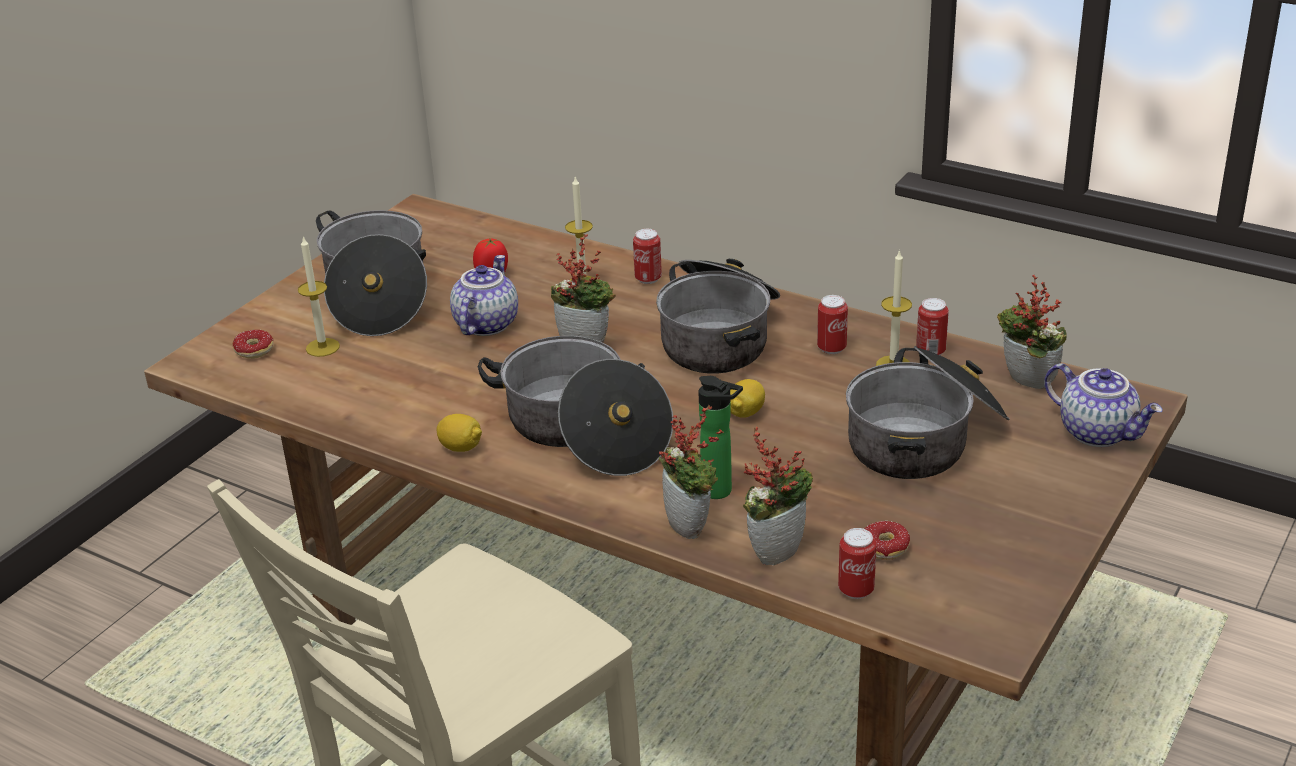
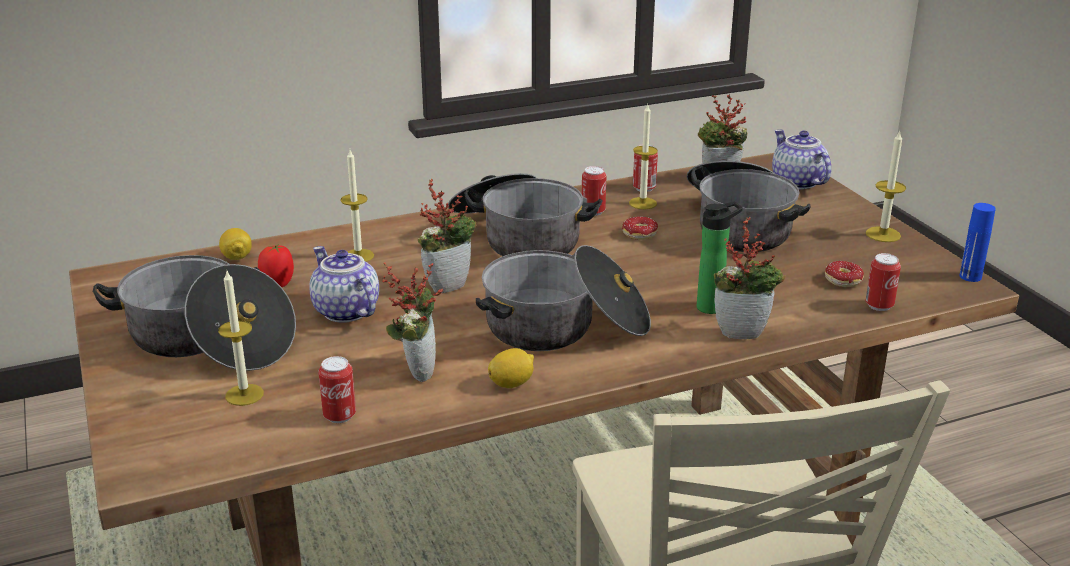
camera: 55 degrees left, 5 degrees down
donut [233,330,273,359] -> donut moved to [622,217,658,240]
can [633,229,662,284] -> can moved to [318,356,356,423]
lemon [730,379,765,418] -> lemon moved to [219,228,252,260]
potted plant [743,426,813,565] -> potted plant moved to [382,263,443,382]
teapot [1045,363,1163,447] -> teapot turned 105 degrees counterclockwise [772,130,831,189]
none -> candle [866,130,906,242]
none -> blue bottle [959,203,996,282]

